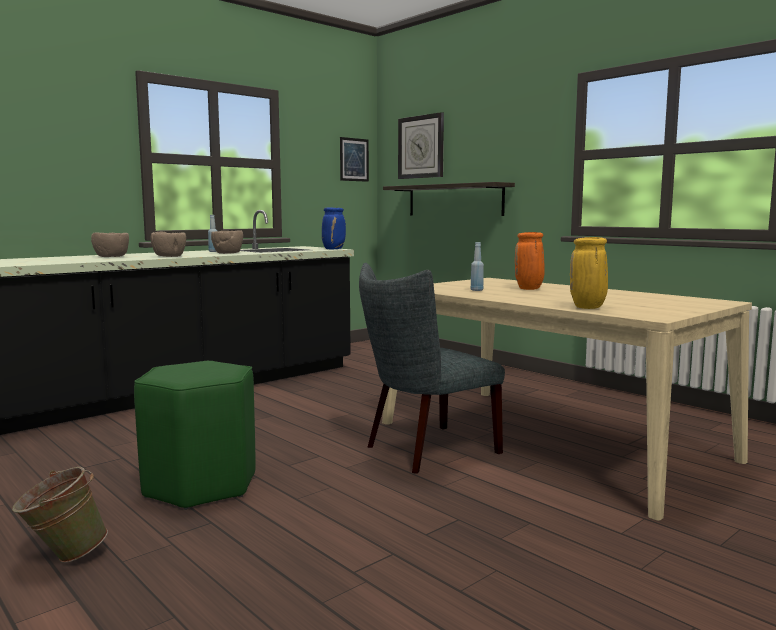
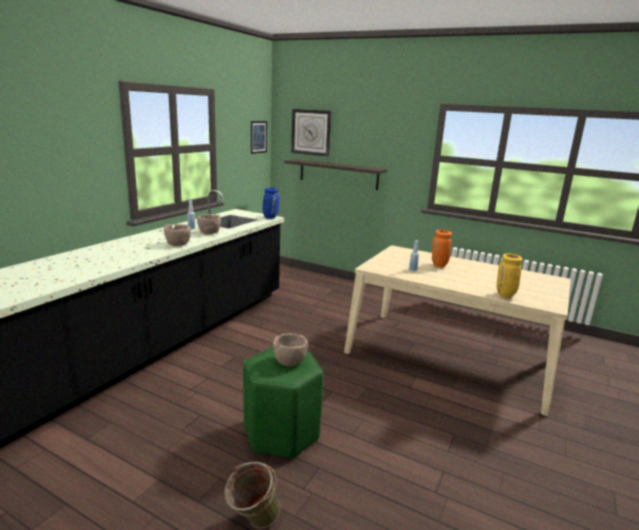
camera: 20 degrees left, 10 degrees up
brown bowl [91,232,129,257] -> brown bowl moved to [273,333,308,366]
grey chair [359,263,505,474] -> none

